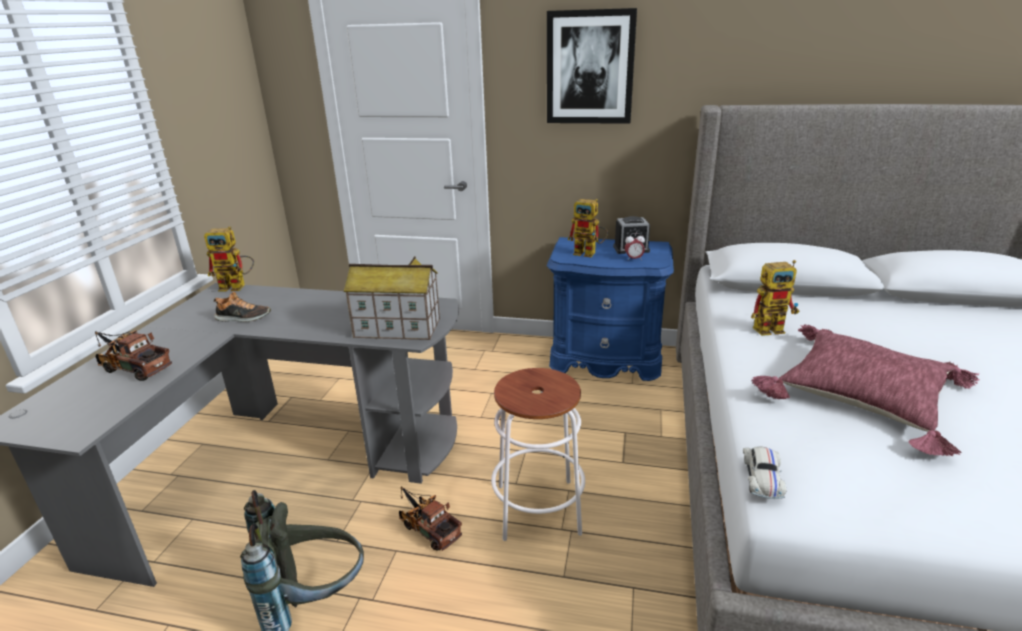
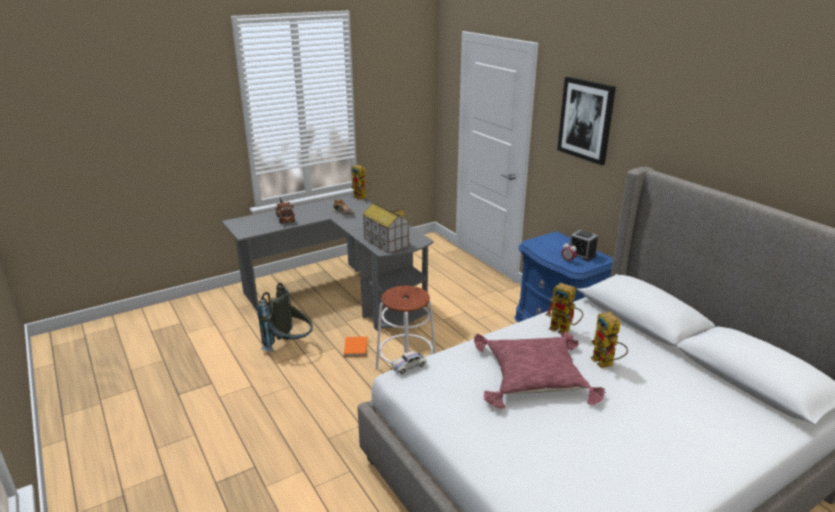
camera: 45 degrees right, 0 degrees up
toy truck [399,486,462,551] -> orange book [344,337,368,357]
toy robot [568,199,608,257] -> toy robot moved to [590,312,628,368]

